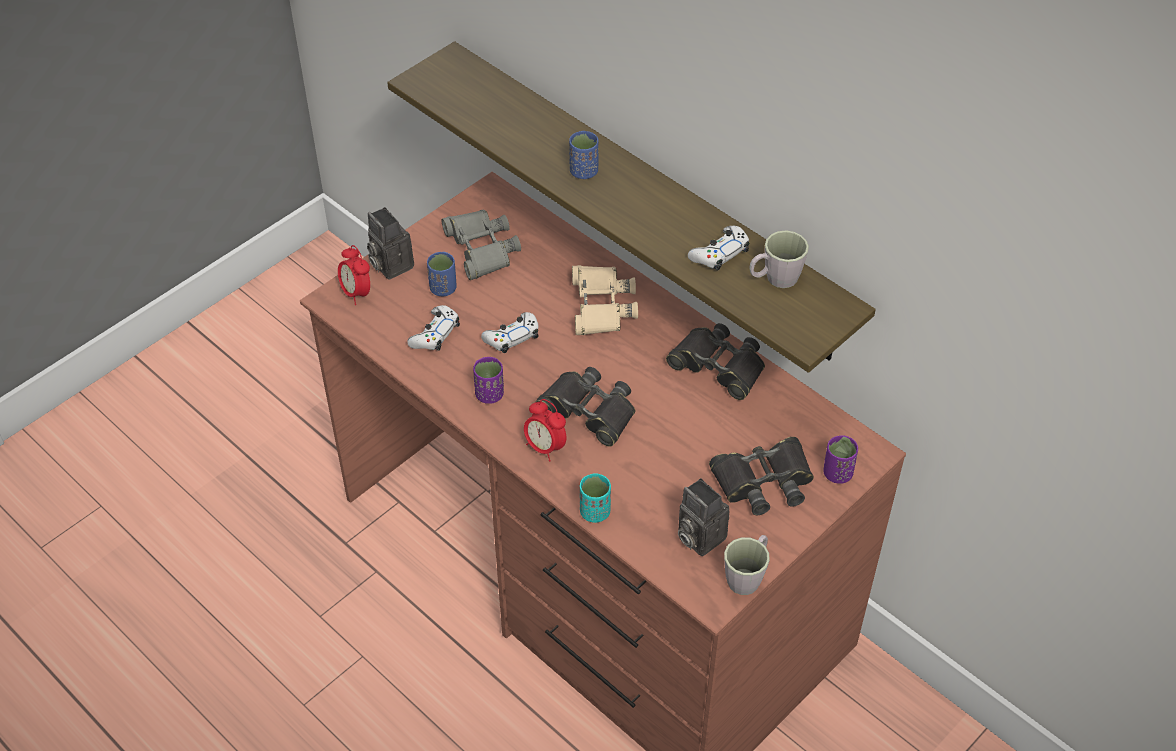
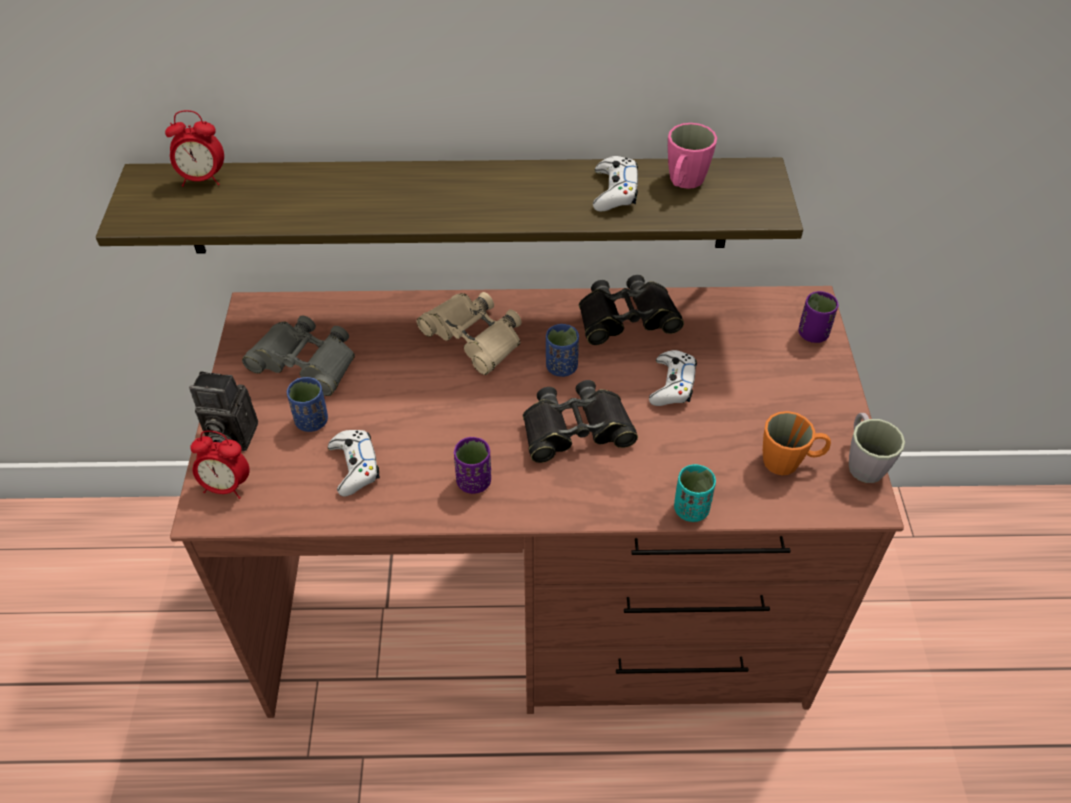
camera: 45 degrees left, 0 degrees up
white game controller [481,312,538,353] -> white game controller moved to [649,350,697,406]
alarm clock [524,399,566,461] -> alarm clock moved to [165,110,224,187]
blue cup [569,131,599,179] -> blue cup moved to [546,324,579,377]
camera [678,478,729,556] -> orange mug [763,411,831,475]
black binoculars [709,437,814,515] -> none
grey mug [749,231,809,288] -> pink mug [668,123,717,189]

